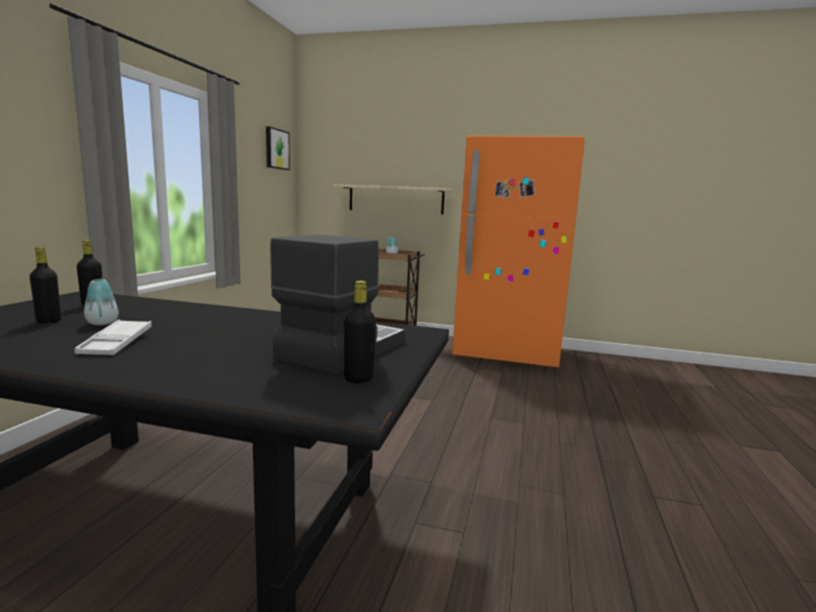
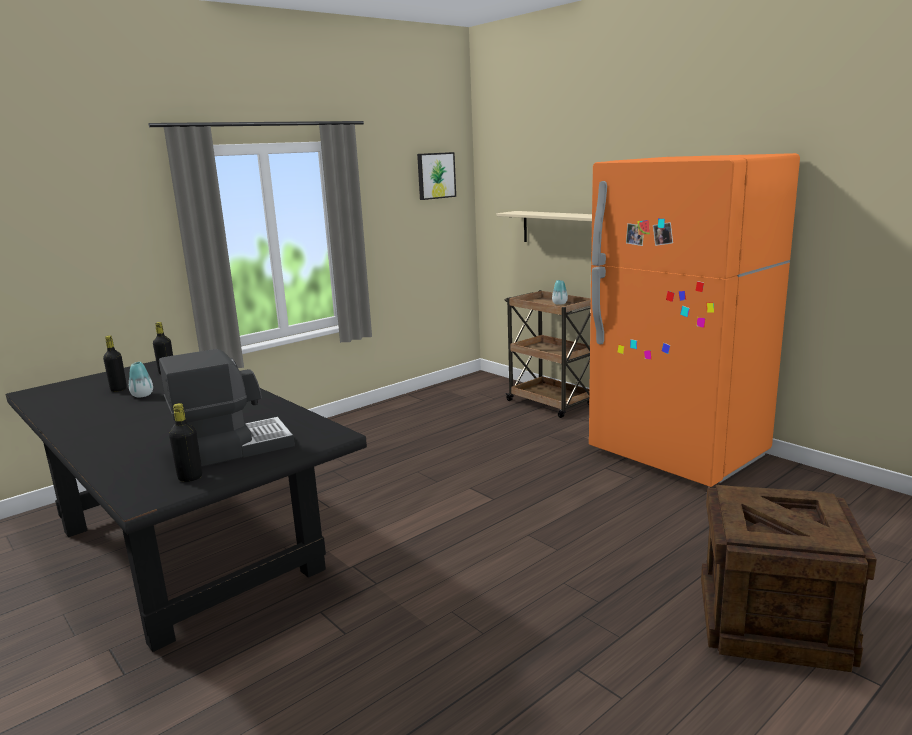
camera: 35 degrees right, 5 degrees up
white tray [74,320,152,355] -> none
none -> crate [701,485,877,672]

